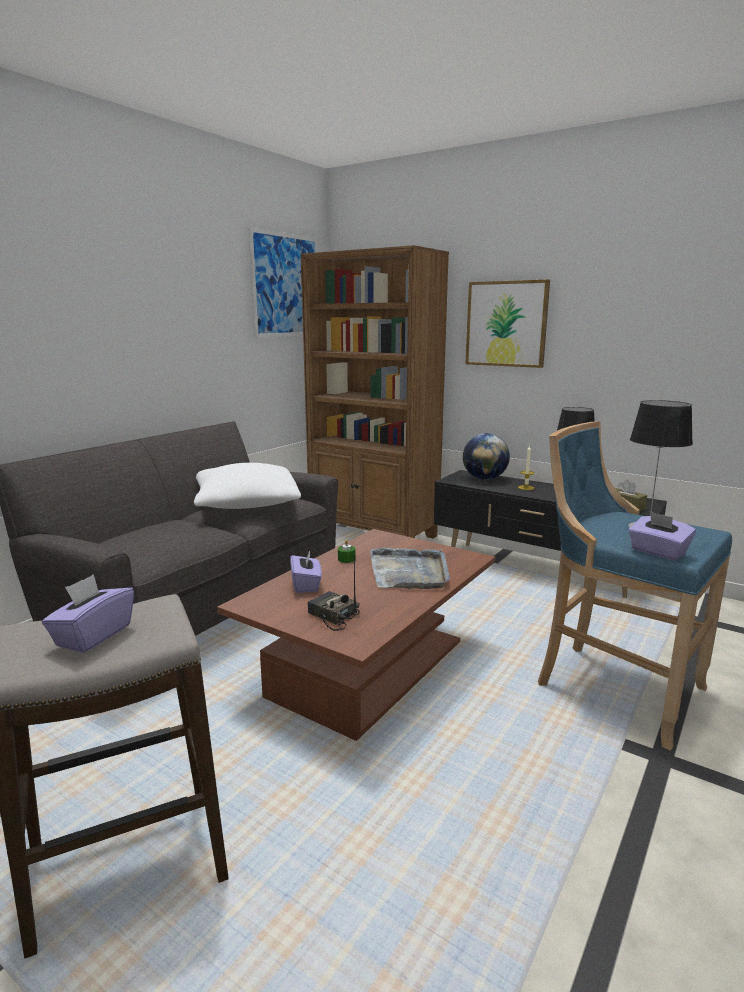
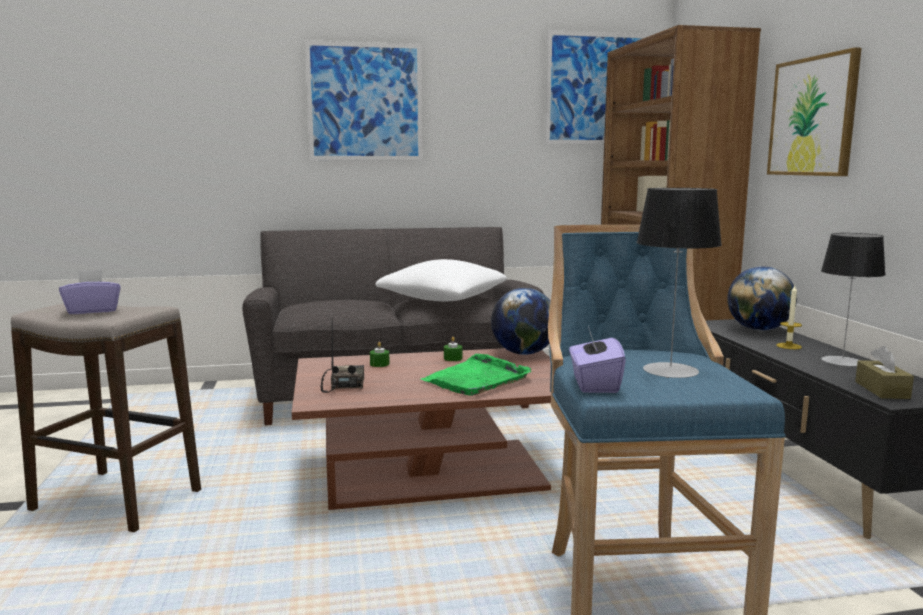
camera: 45 degrees right, 5 degrees down
purple tissue box [290,550,322,593] -> green candle [370,342,390,367]
grey tray [370,548,450,589] -> green tray [421,354,531,396]
none -> picture [305,40,423,160]
none -> globe [491,288,551,355]

